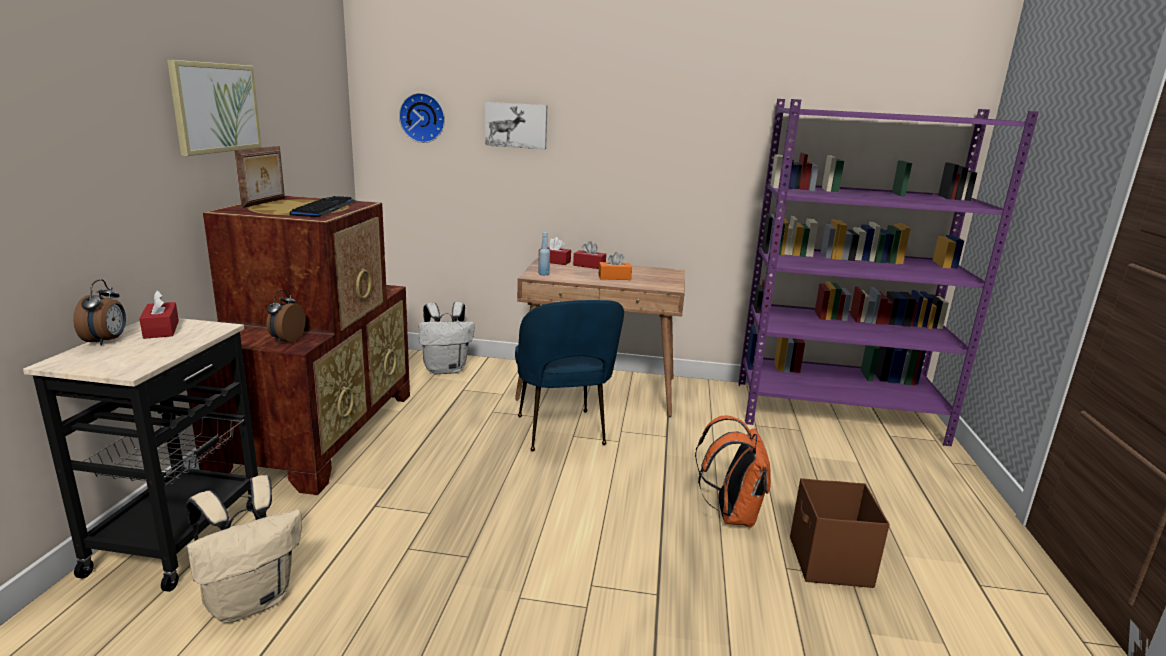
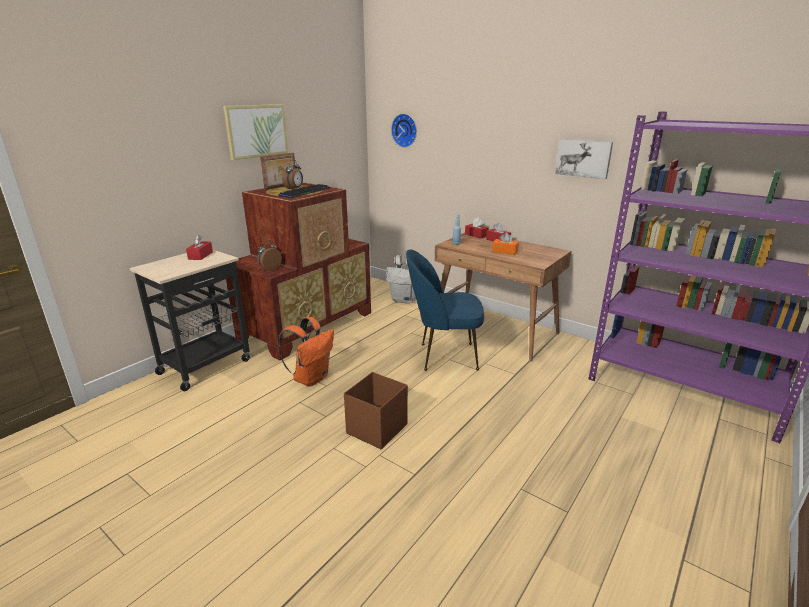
camera: 30 degrees right, 5 degrees up
alarm clock [73,279,126,346] -> alarm clock moved to [282,159,303,190]
beige backpack [186,475,302,623] -> none
picture [485,102,547,149] -> picture moved to [555,139,613,179]
blue chair [515,300,624,451] -> blue chair turned 75 degrees clockwise [406,250,484,371]
orange backpack [695,416,771,527] -> orange backpack moved to [279,317,334,387]
brown storage box [790,478,890,588] -> brown storage box moved to [344,372,408,449]

